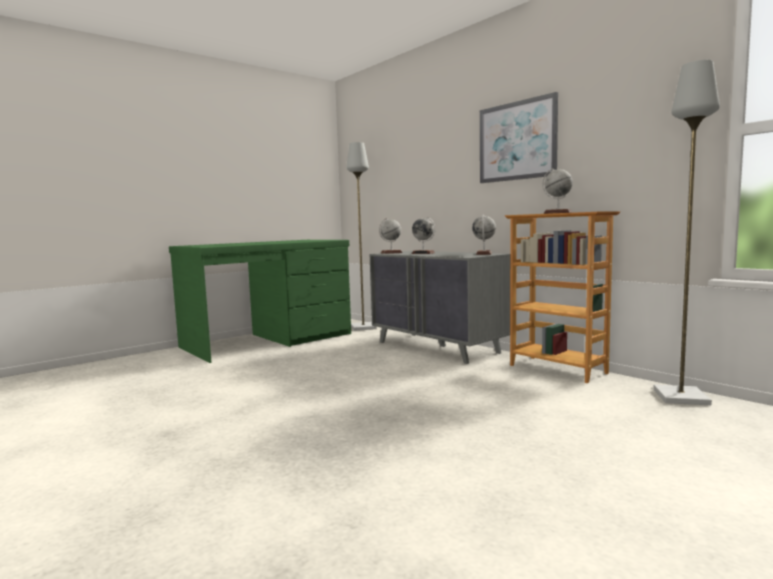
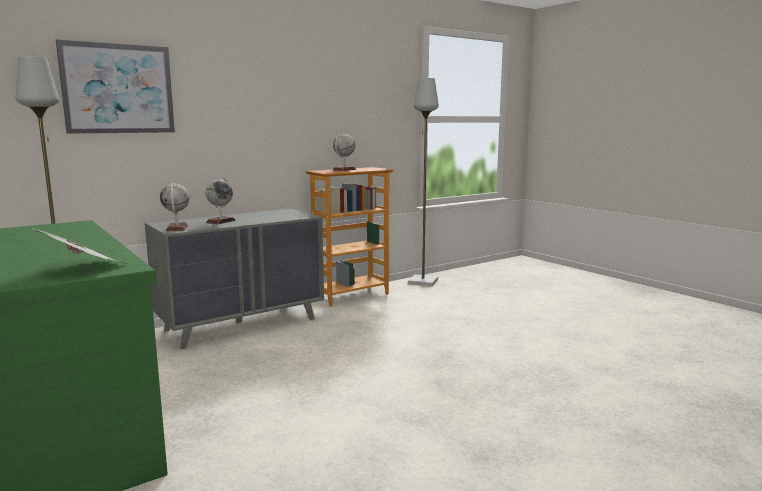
camera: 85 degrees left, 5 degrees up
globe [472,214,496,255] -> none
picture [480,92,558,183] -> picture moved to [56,40,175,134]
none -> newspaper [29,228,127,264]

